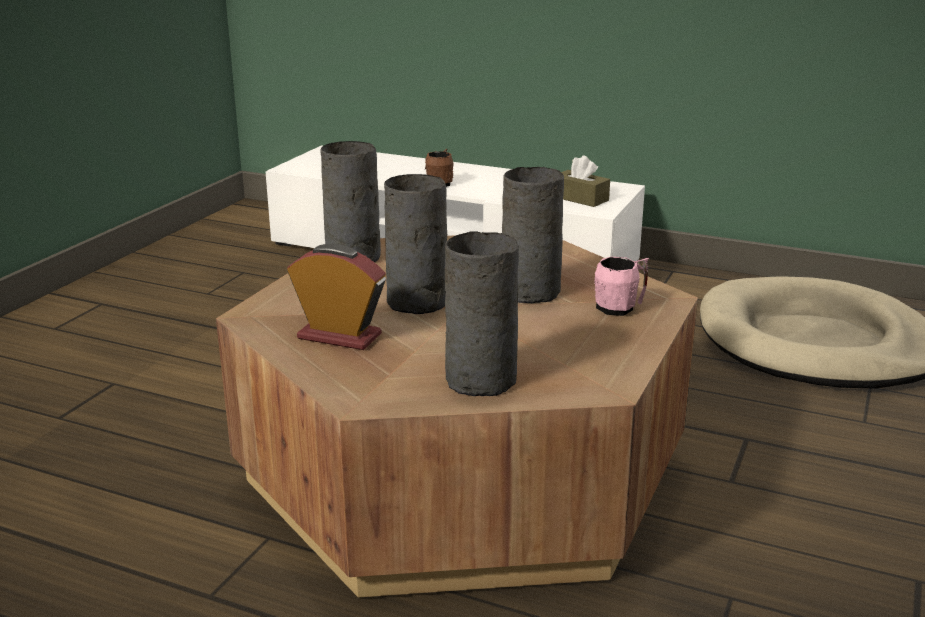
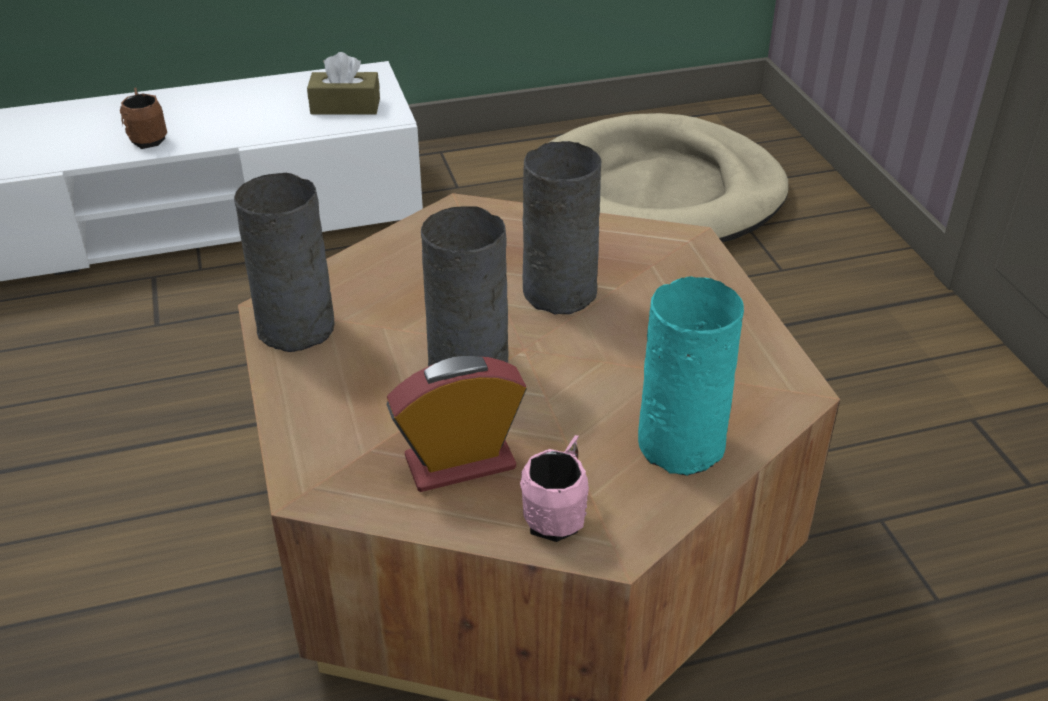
camera: 40 degrees left, 15 degrees up
grey vase [445,231,519,396] -> turquoise vase [638,276,744,476]
pink mug [594,257,649,316] -> pink mug moved to [520,435,589,542]

